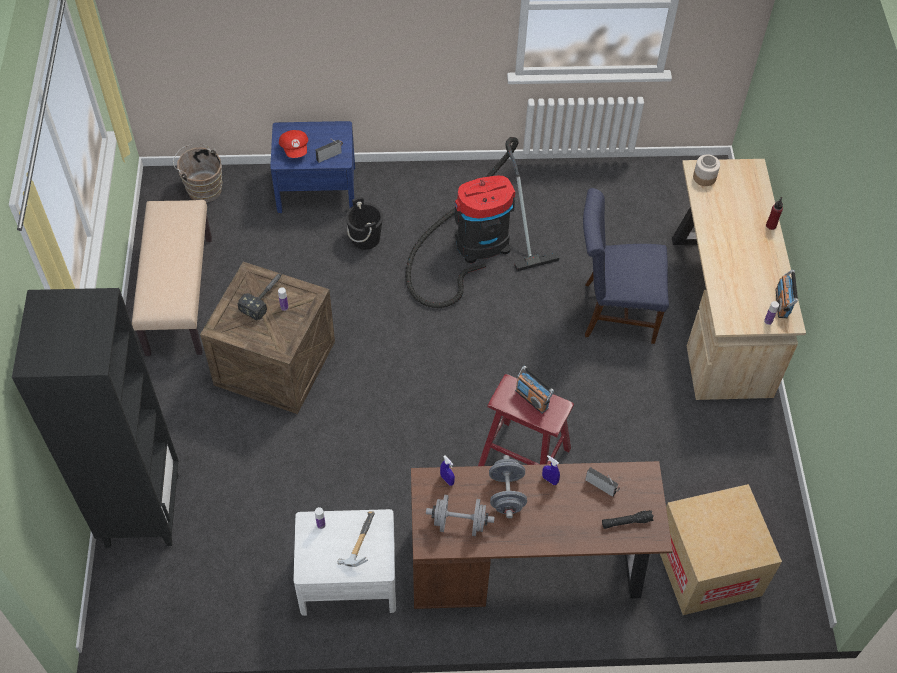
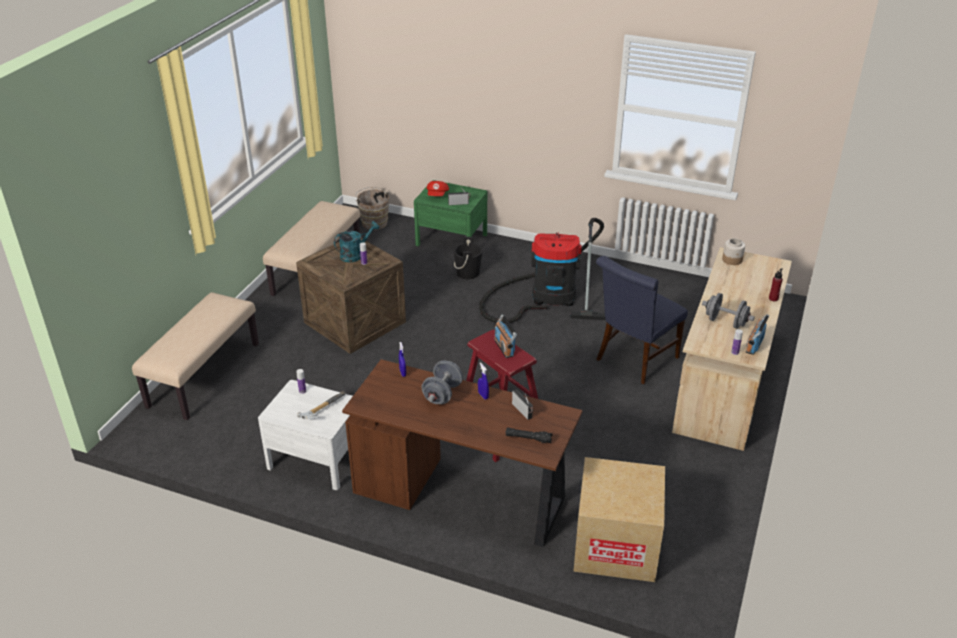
camera: 25 degrees right, 20 degrees down
black bookcase [12,288,178,548] -> beige bench [132,292,259,420]
hammer [238,272,283,320] -> turquoise watering can [334,221,379,262]
blue nightstand [270,121,355,213] -> green nightstand [414,180,487,247]
grey dumbbell [426,495,495,536] -> grey dumbbell moved to [702,293,755,329]
blue chair [583,188,669,344] -> blue chair turned 75 degrees counterclockwise [596,256,688,384]

